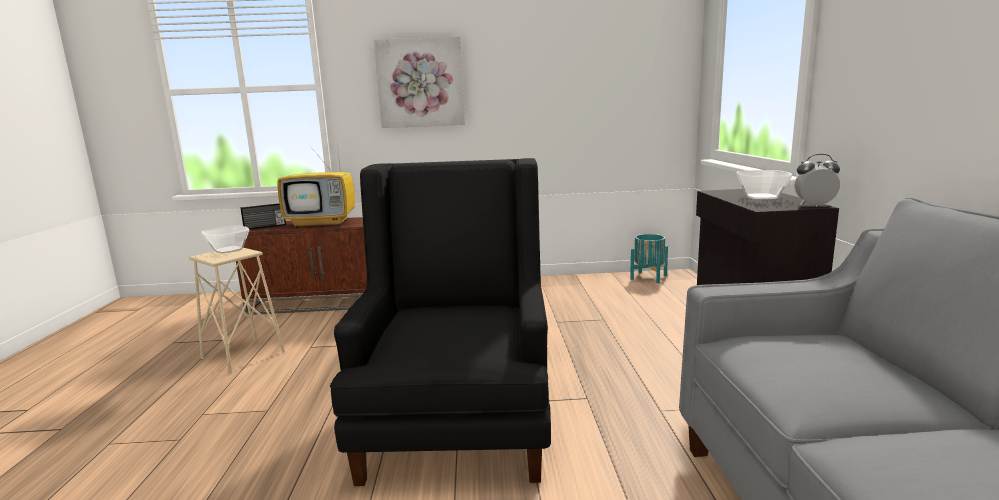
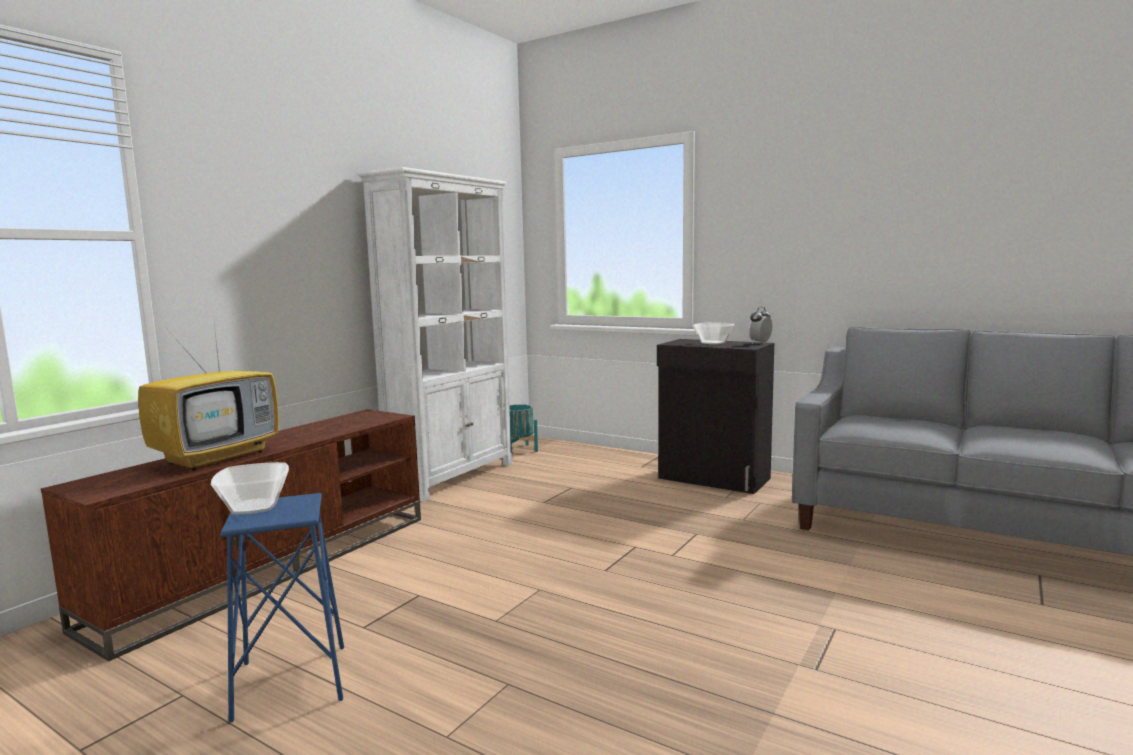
camera: 55 degrees left, 5 degrees down
beige stool [189,248,285,374] -> blue stool [220,493,344,723]
radio [241,203,286,230] -> none
black armchair [330,158,551,486] -> none
picture [374,37,465,128] -> none
none -> white bookcase [359,167,512,502]

